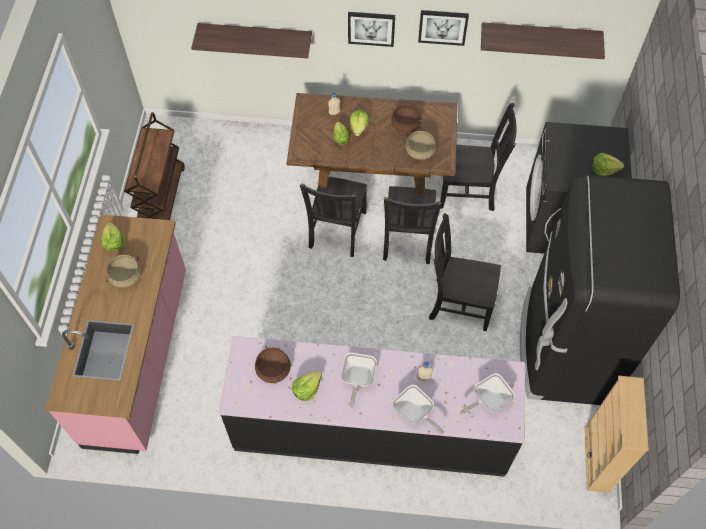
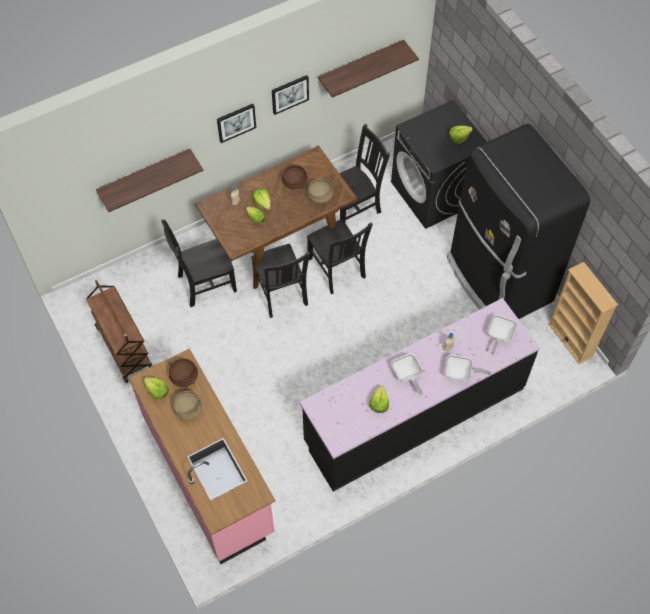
camera: 35 degrees left, 0 degrees up
brown cooking pot [255,346,291,384] -> brown cooking pot moved to [169,358,198,387]
black chair [429,213,501,331] -> black chair moved to [161,220,237,307]

